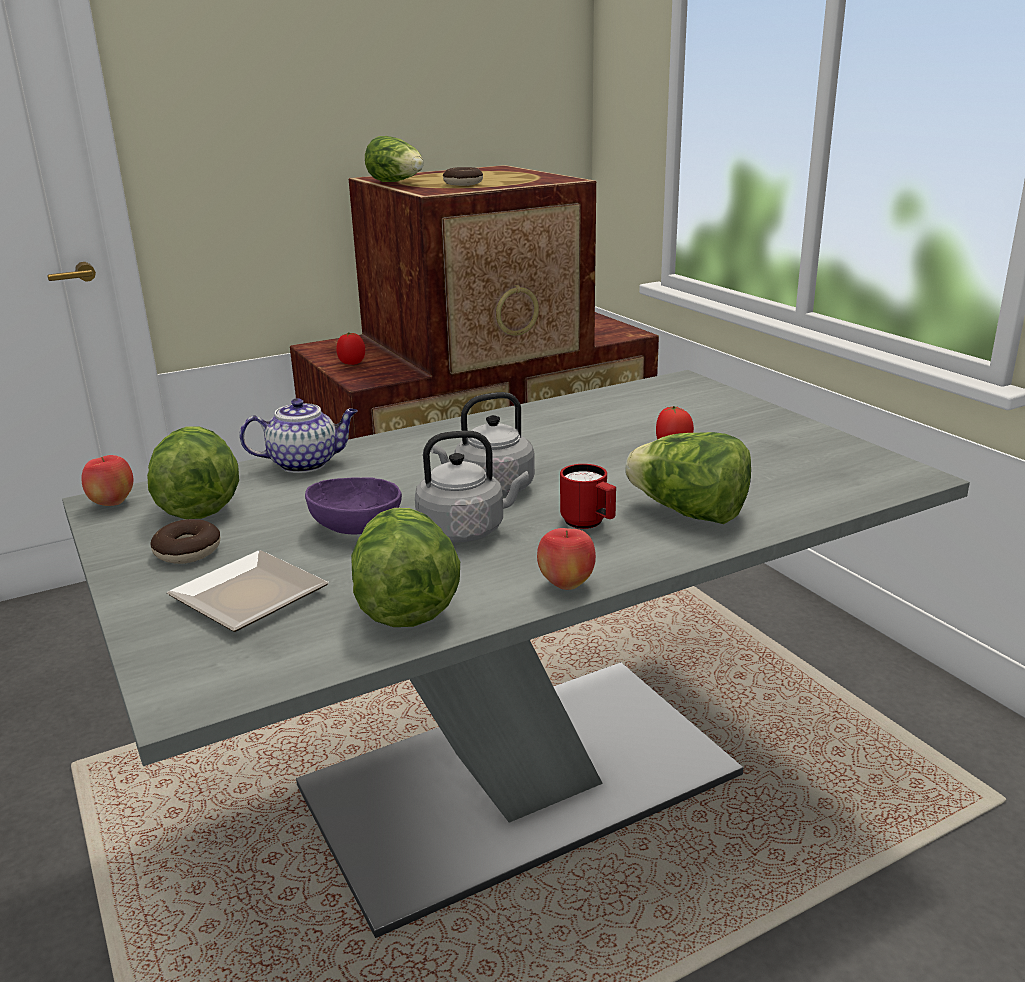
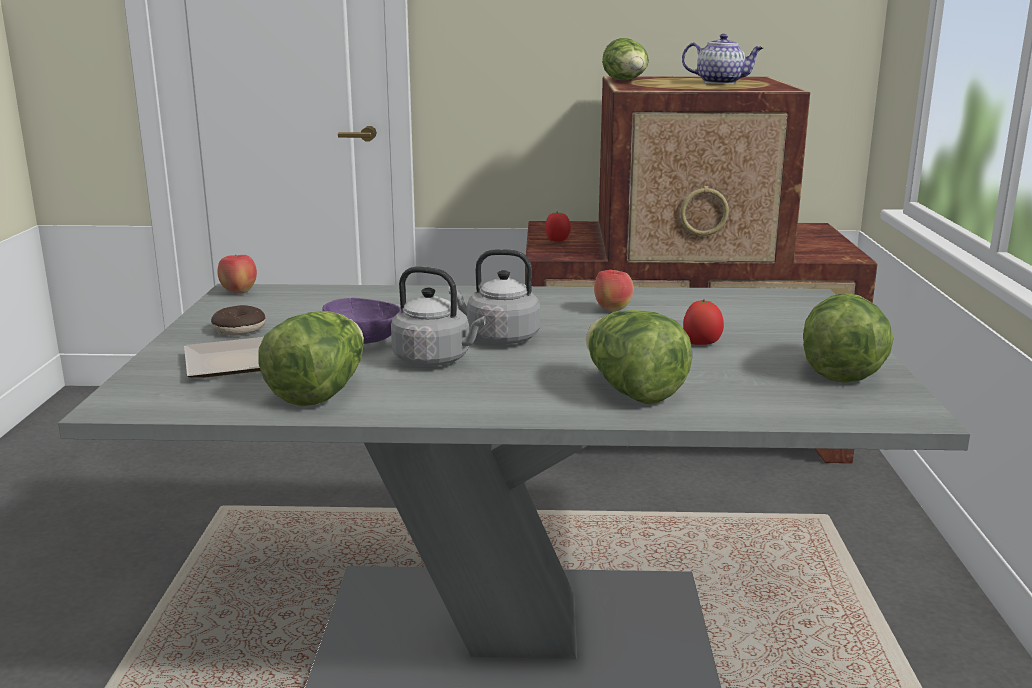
camera: 30 degrees right, 5 degrees down
lettuce [147,426,239,519] -> lettuce moved to [803,293,894,383]
teapot [239,398,358,473] -> teapot moved to [682,34,763,84]
donut [443,167,483,186] -> none
apple [537,528,596,590] -> apple moved to [594,270,634,312]
red mug [560,464,616,529] -> none

